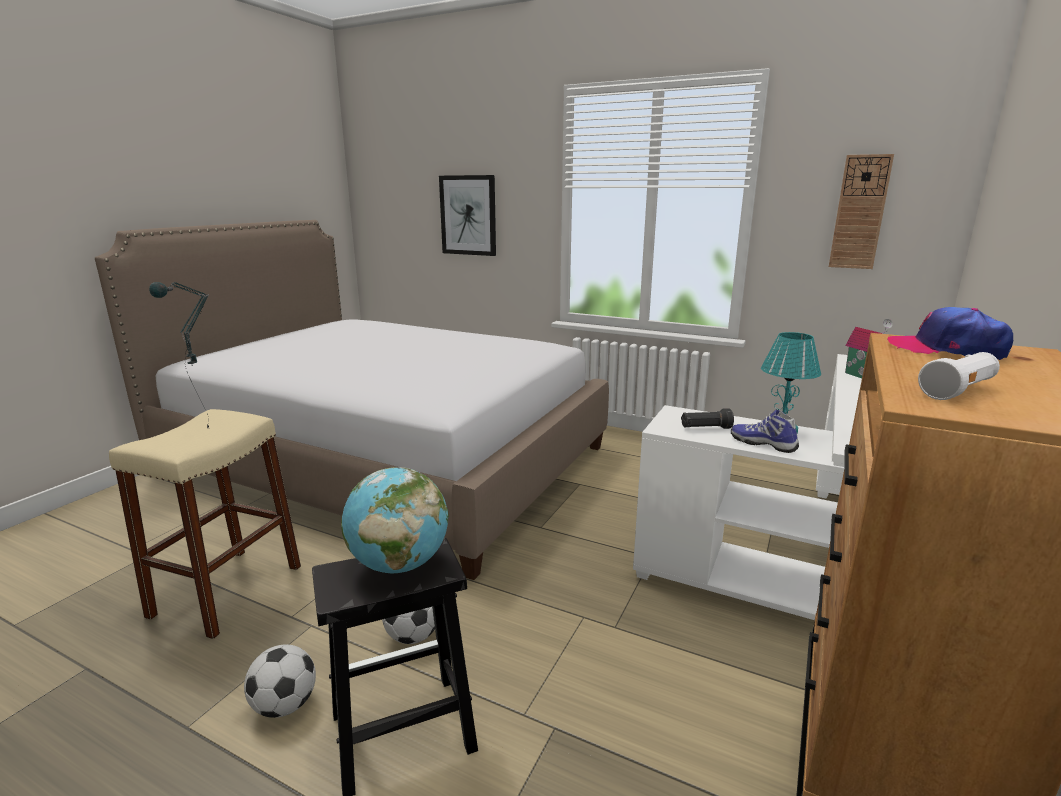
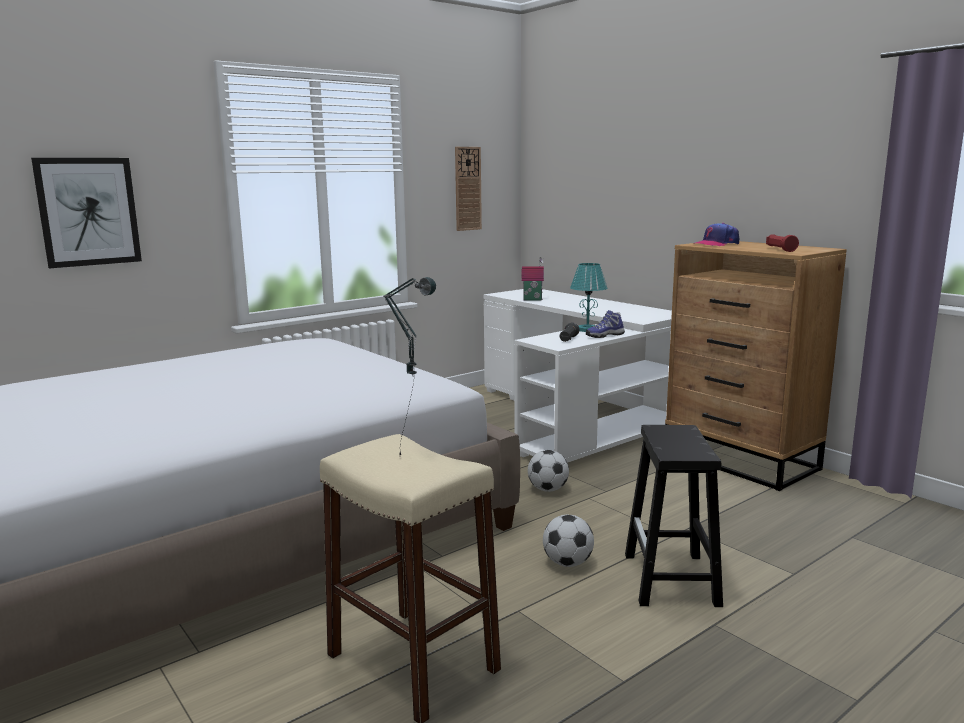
camera: 65 degrees left, 5 degrees down
football [244,644,316,718] -> football moved to [528,450,569,492]
globe [341,467,449,573] -> none
white flashlight [918,352,1000,400] -> red flashlight [766,234,799,252]

